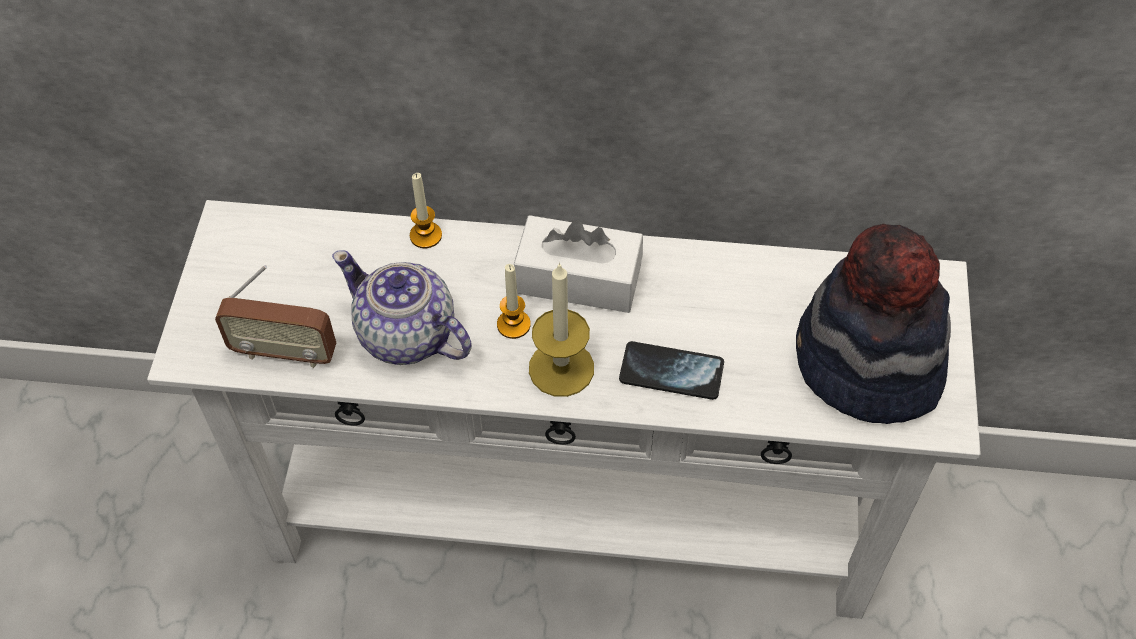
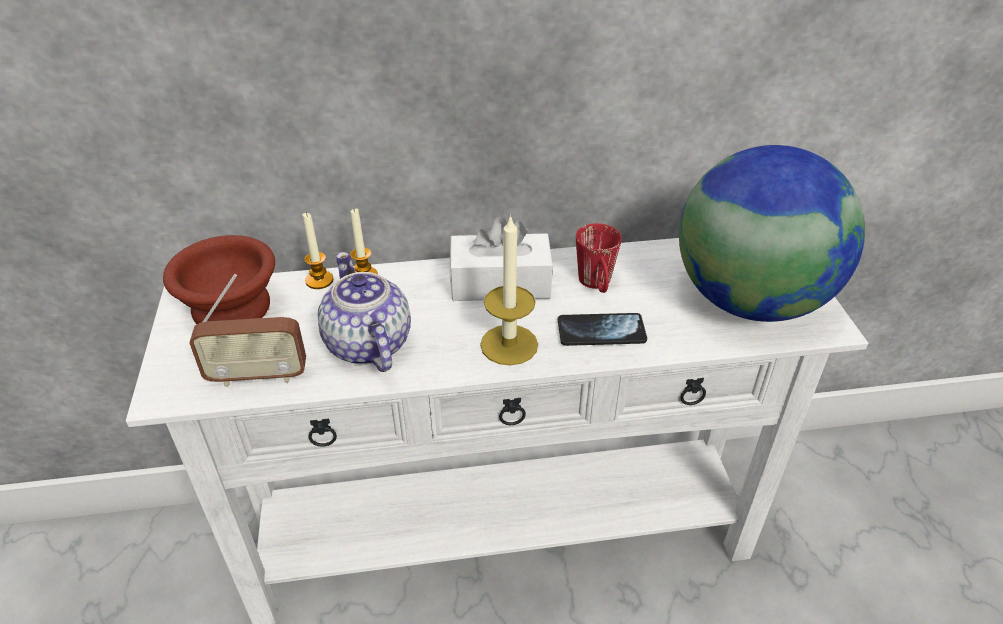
camera: 15 degrees left, 15 degrees down
teapot [332,250,472,365] -> teapot turned 45 degrees clockwise [318,252,411,372]
candle [497,264,531,339] -> candle moved to [303,212,333,289]
hat [796,224,951,424] -> globe [679,145,865,322]
none -> brown bowl [163,235,275,324]
none -> red mug [576,223,622,293]

